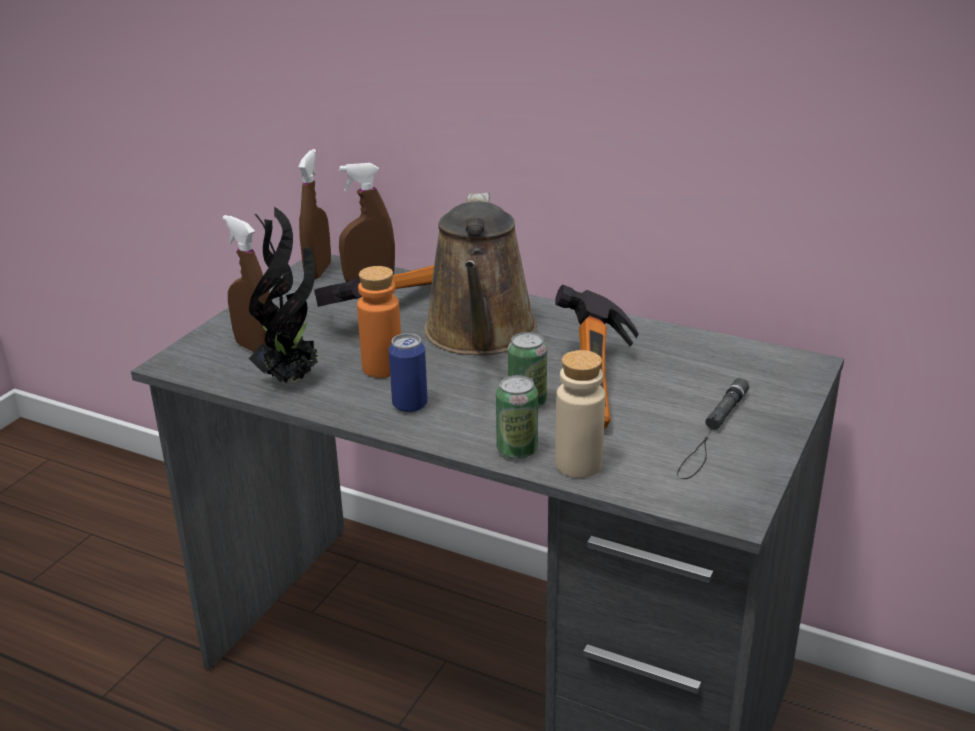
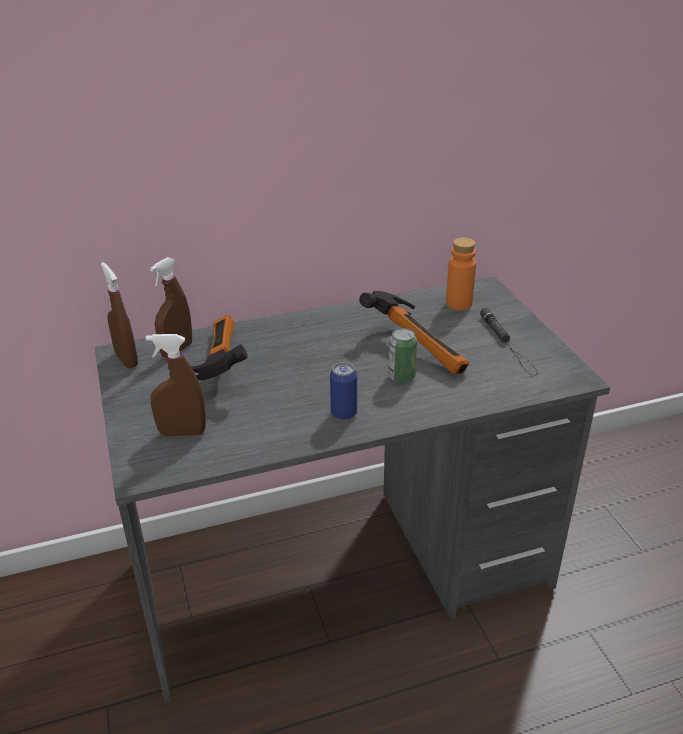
camera: 45 degrees left, 5 degrees up
potted plant [249,207,321,383] -> none
orange bottle [357,266,401,378] -> orange bottle moved to [446,237,476,310]
brown watering can [424,193,537,355] -> none
can [496,375,538,459] -> none
beige bottle [555,350,605,478] -> none

